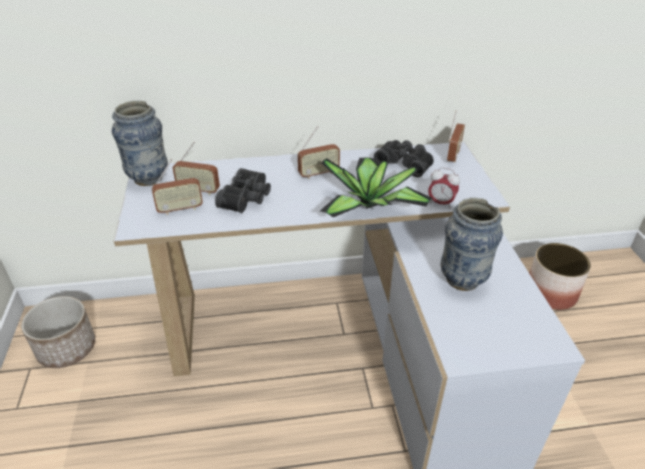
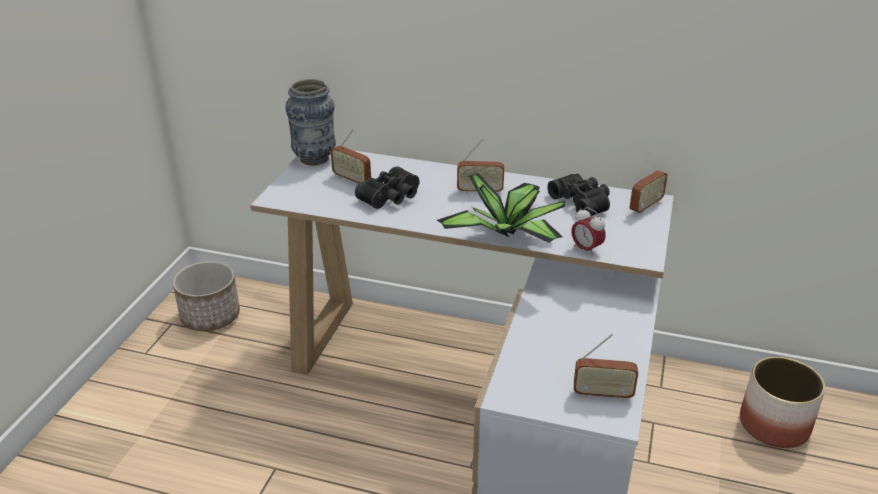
camera: 25 degrees right, 5 degrees down
radio [152,159,203,215] -> radio moved to [574,334,638,401]
vase [441,198,503,291] -> none

